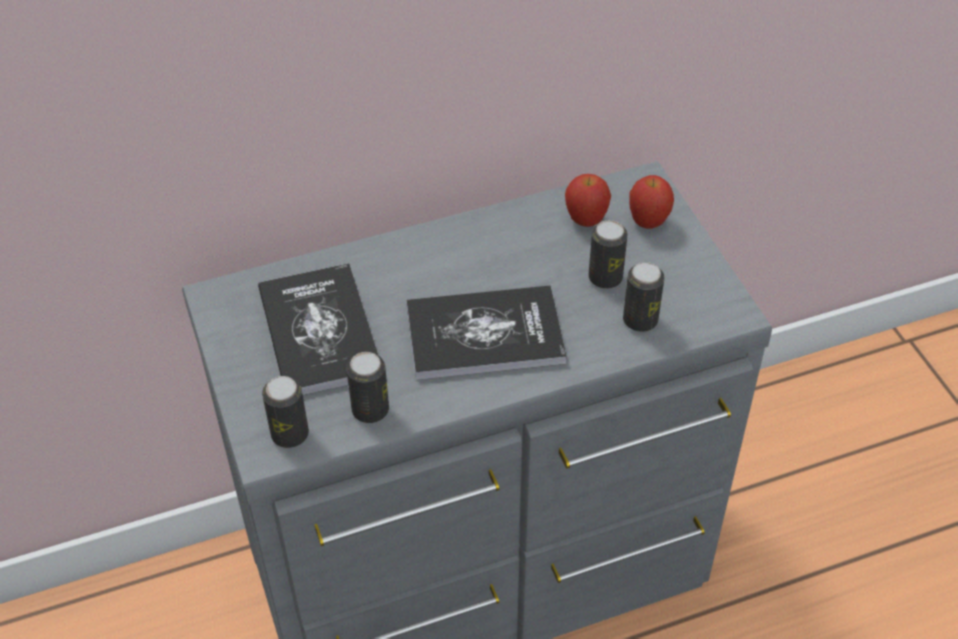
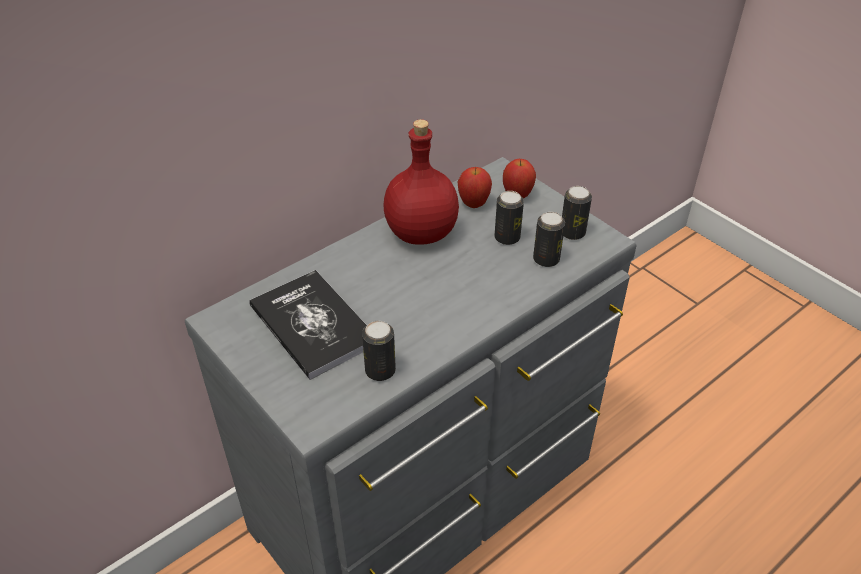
camera: 20 degrees left, 5 degrees down
can [262,376,309,448] -> can moved to [562,186,592,240]
book [406,285,567,380] -> none
none -> red bottle [383,119,459,245]

